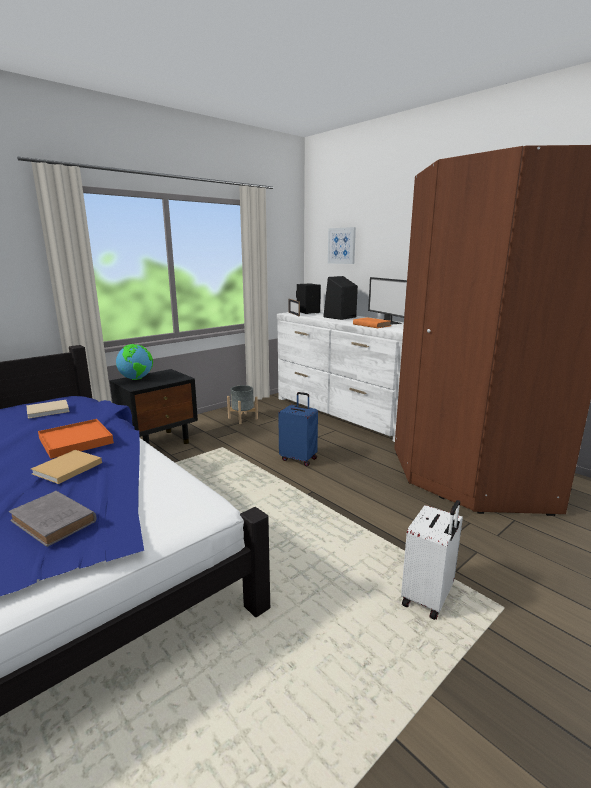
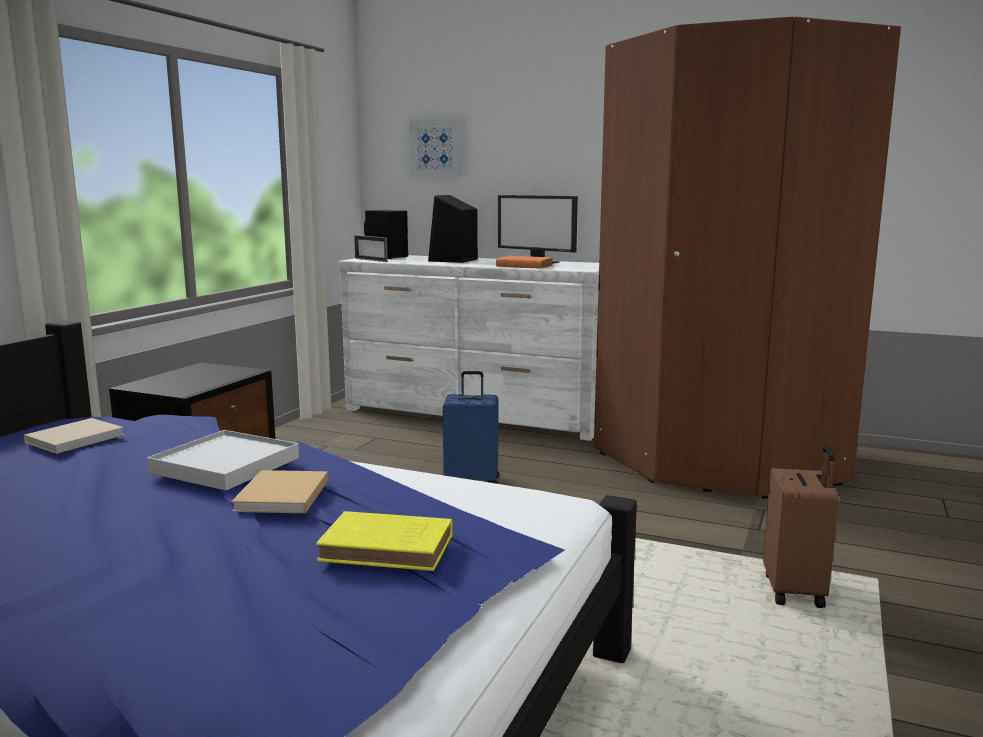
camera: 25 degrees left, 5 degrees down
grey book [9,491,96,547] -> yellow book [316,511,453,571]
orange tray [38,419,114,459] -> white tray [147,430,299,490]
globe [116,344,153,380] -> none
grey planter [227,385,258,424] -> none
white suitcase [401,500,463,620] -> brown suitcase [763,445,839,608]

